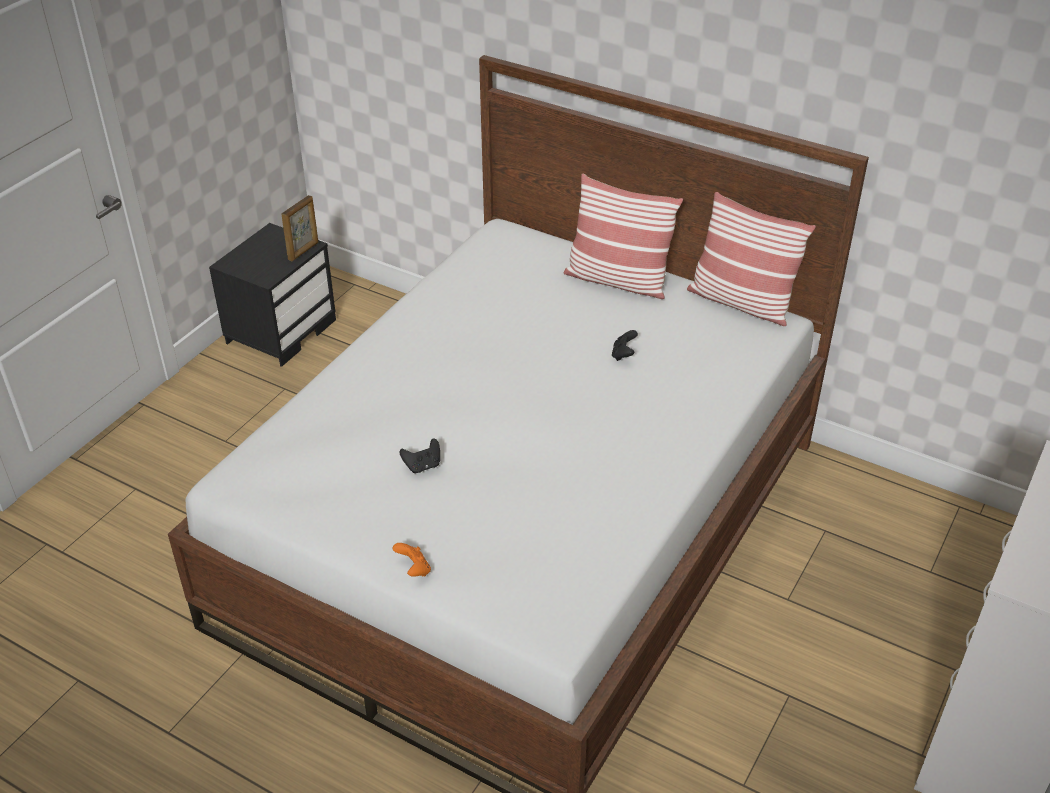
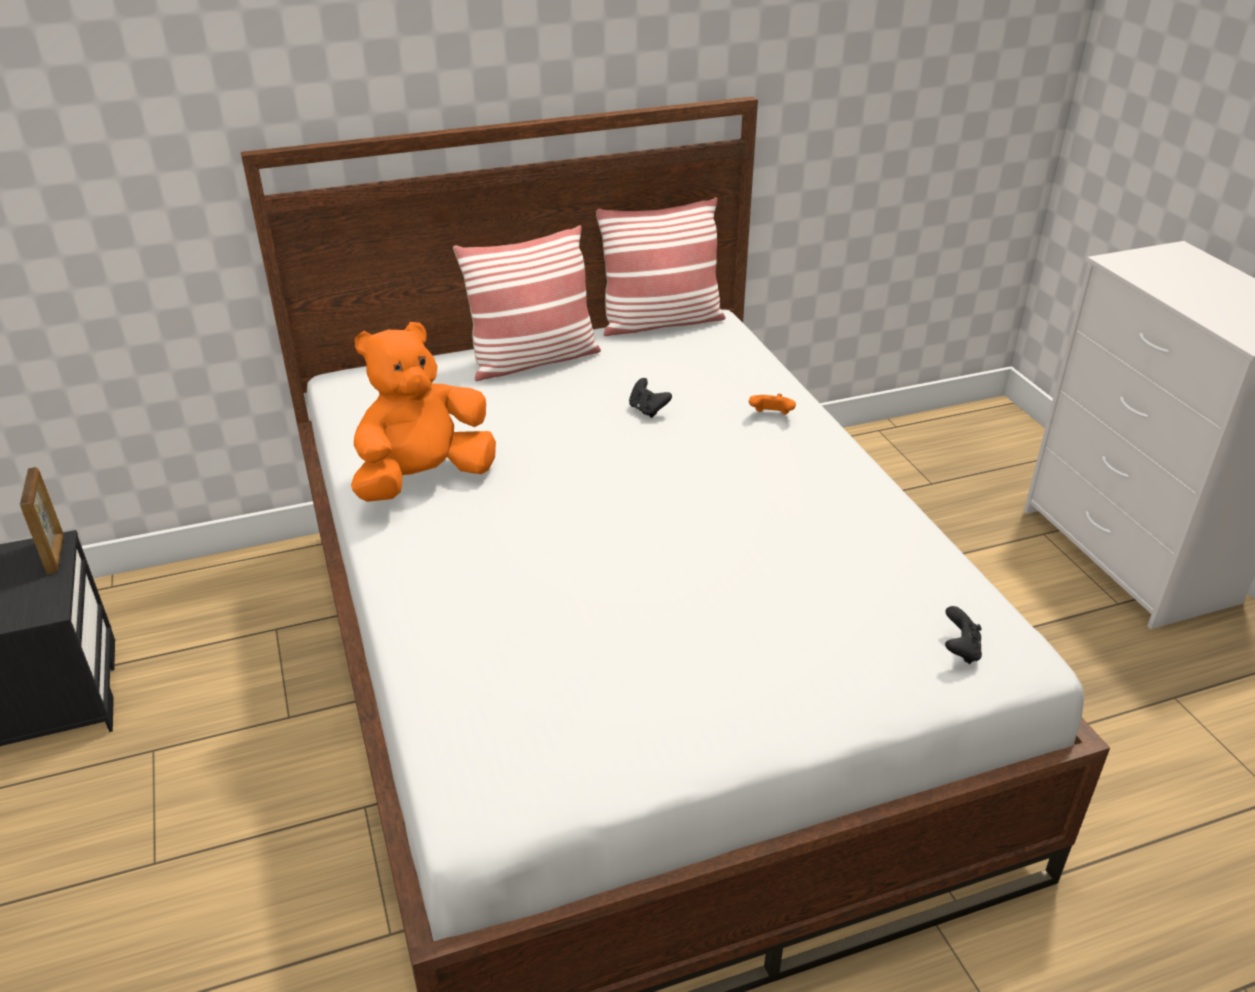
camera: 50 degrees left, 5 degrees down
orange game controller [393,543,431,577] -> orange game controller moved to [749,394,796,415]
black game controller [400,438,440,473] -> black game controller moved to [945,606,982,664]
none -> orange plush toy [351,322,496,502]

